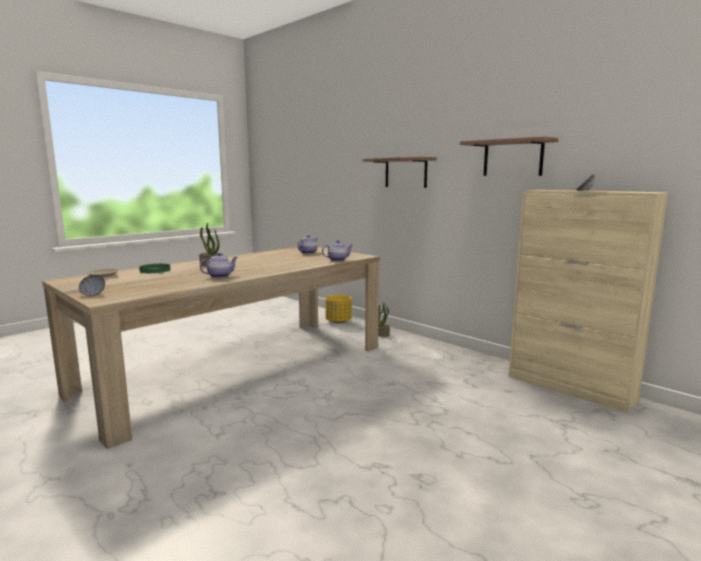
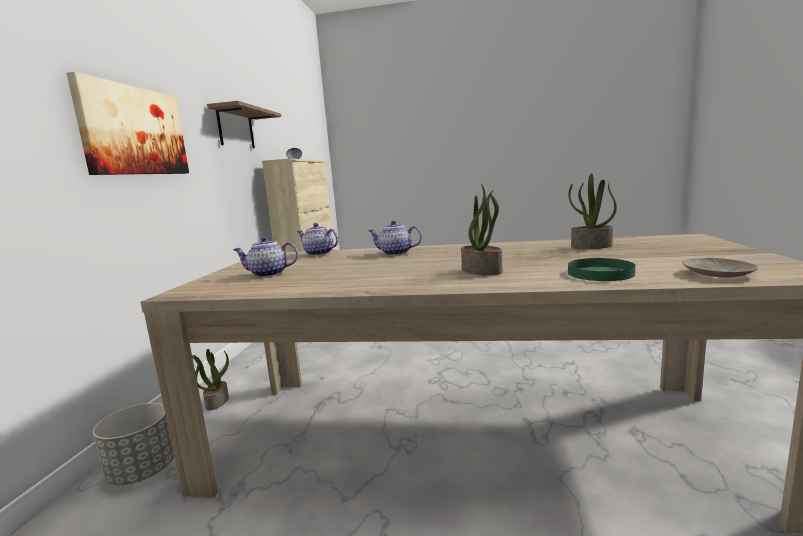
camera: 125 degrees left, 0 degrees up
bowl [79,275,105,296] -> none
teapot [200,253,238,278] -> teapot moved to [368,220,422,255]
yellow planter [325,295,352,323] -> grey planter [93,403,174,485]
shelf [363,157,437,188] -> picture [67,72,189,175]
none -> potted plant [568,173,617,249]

